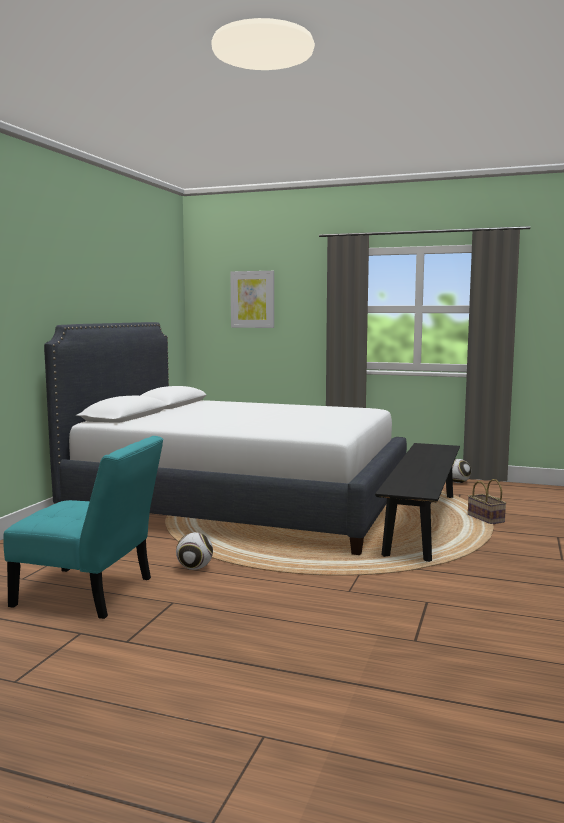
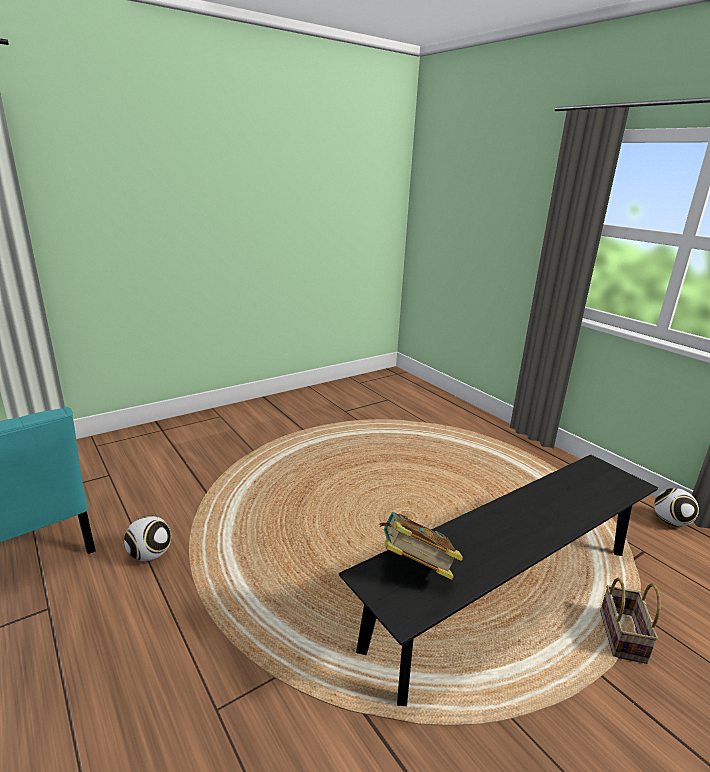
camera: 35 degrees right, 15 degrees up
white bed [44,322,407,555] -> none
picture [230,271,274,328] -> none
none -> book [379,512,463,580]

